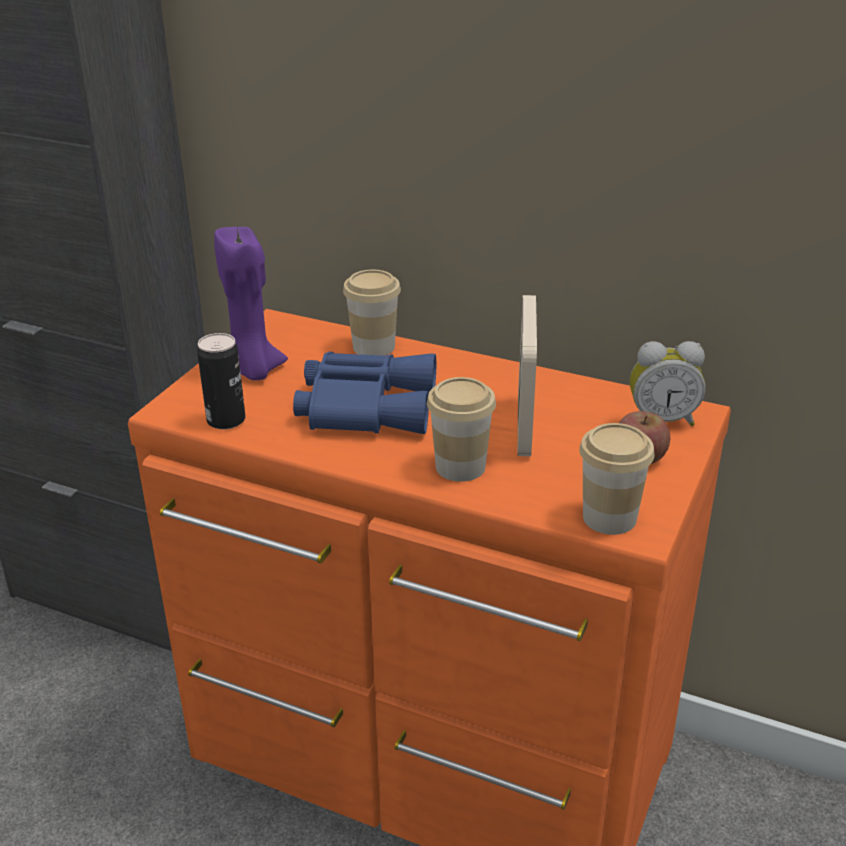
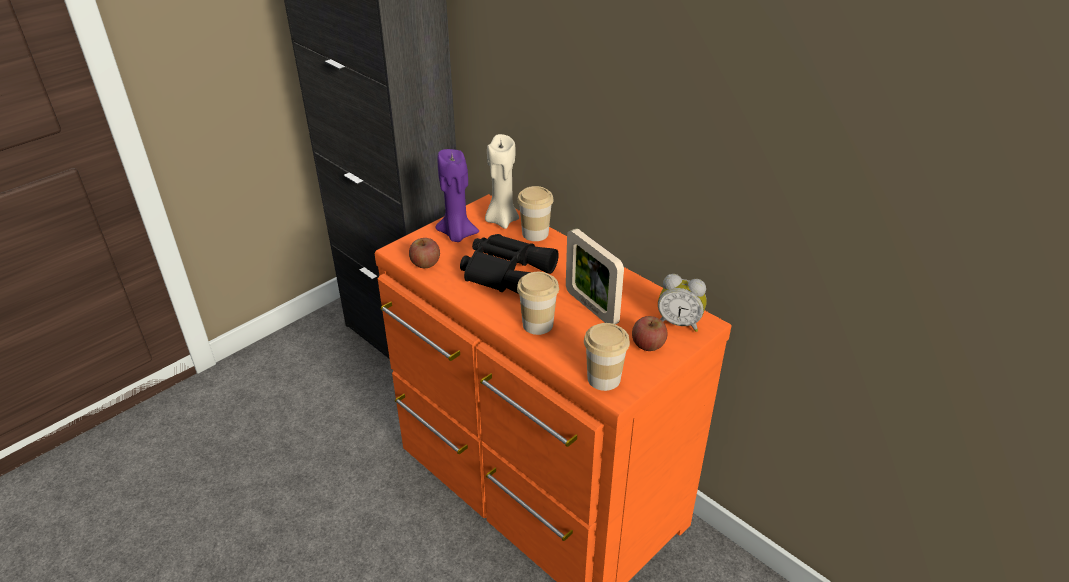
camera: 20 degrees right, 5 degrees up
can [197,333,246,430] -> apple [409,238,440,268]
blue binoculars [293,352,436,434] -> black binoculars [460,234,559,294]
picture frame [518,295,537,457] -> picture frame turned 120 degrees clockwise [566,228,624,324]
none -> beige candle [485,134,519,229]

